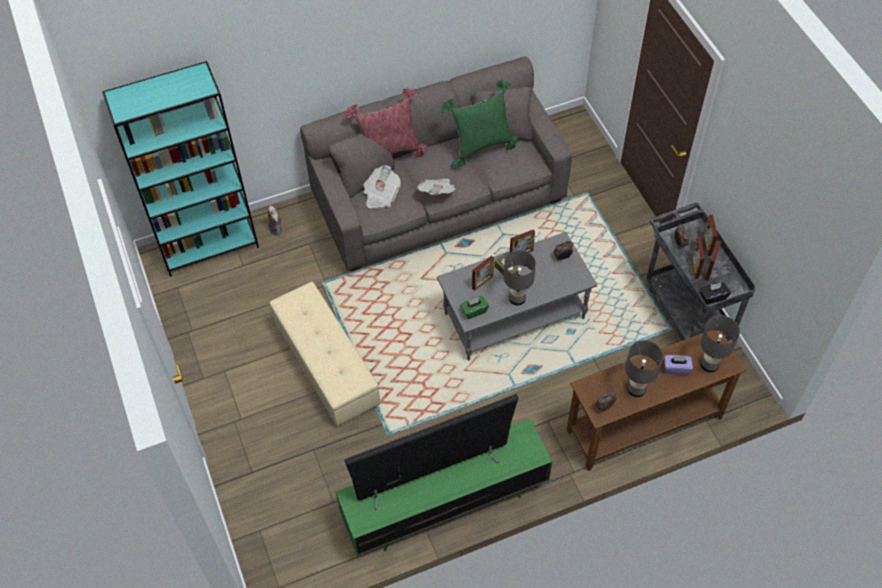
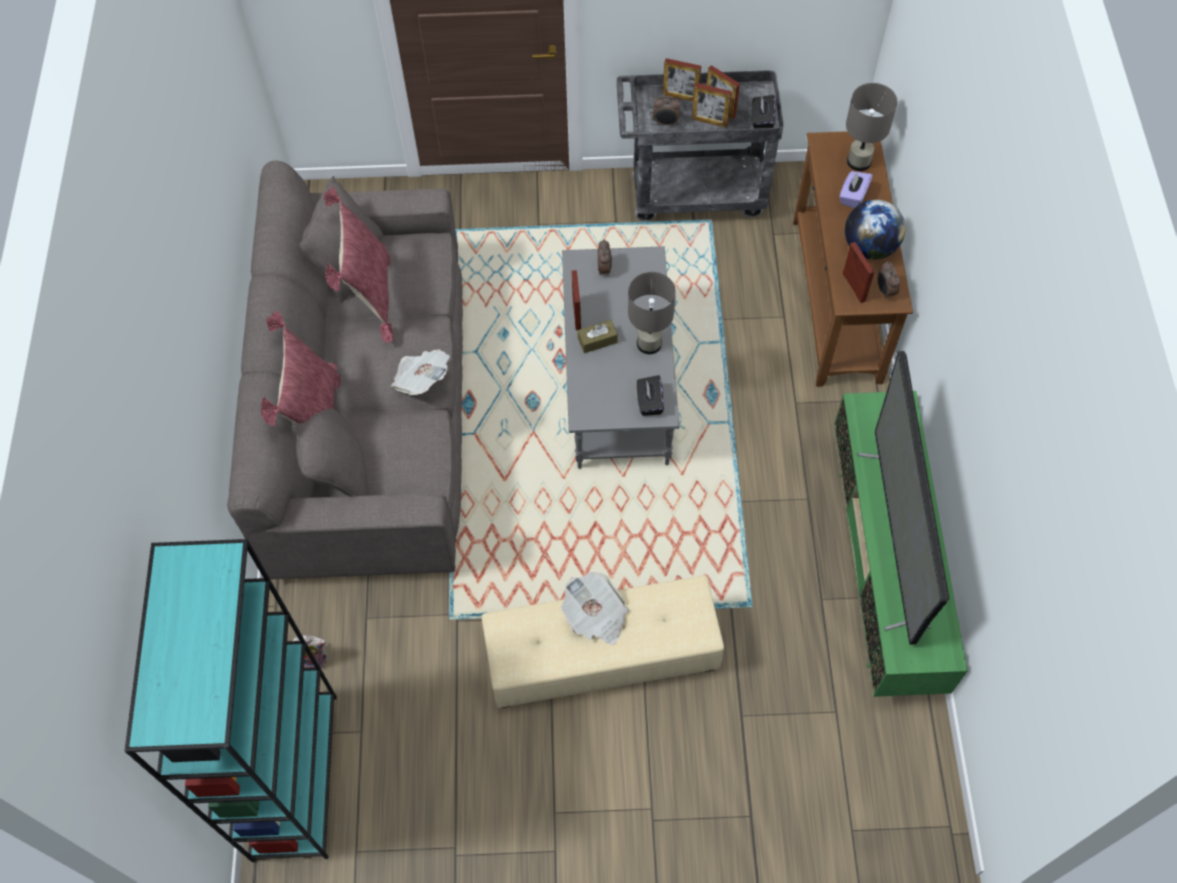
camera: 70 degrees left, 5 degrees up
newspaper [363,165,401,209] -> newspaper moved to [561,572,629,645]
green pillow [441,79,519,169] -> red pillow [323,186,394,343]
green tissue box [460,296,489,319] -> black tissue box [637,375,664,416]
picture frame [472,255,494,291] -> picture frame moved to [842,242,874,303]
grey table lamp [625,340,663,397] -> globe [845,200,905,260]

